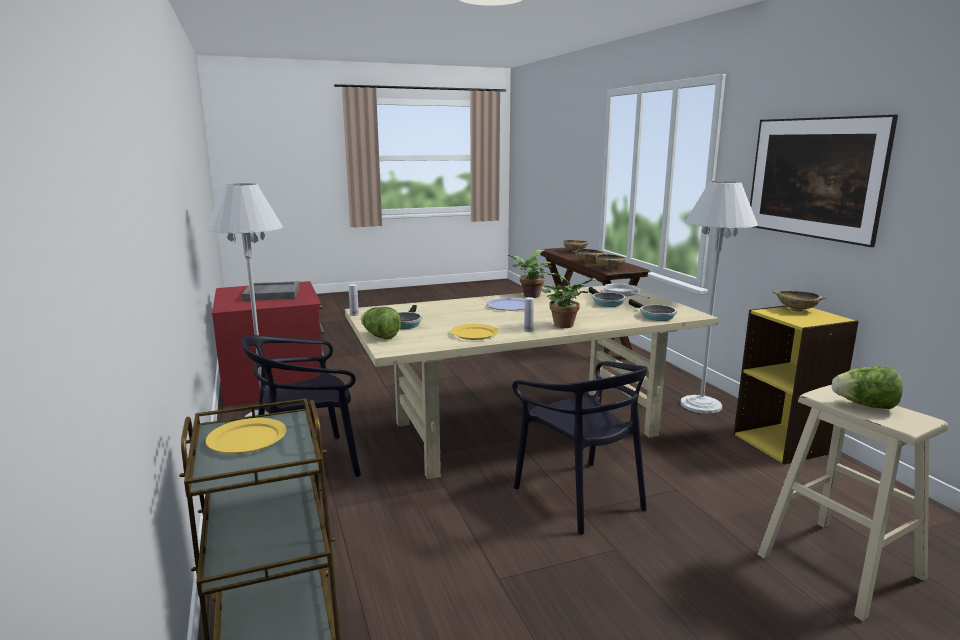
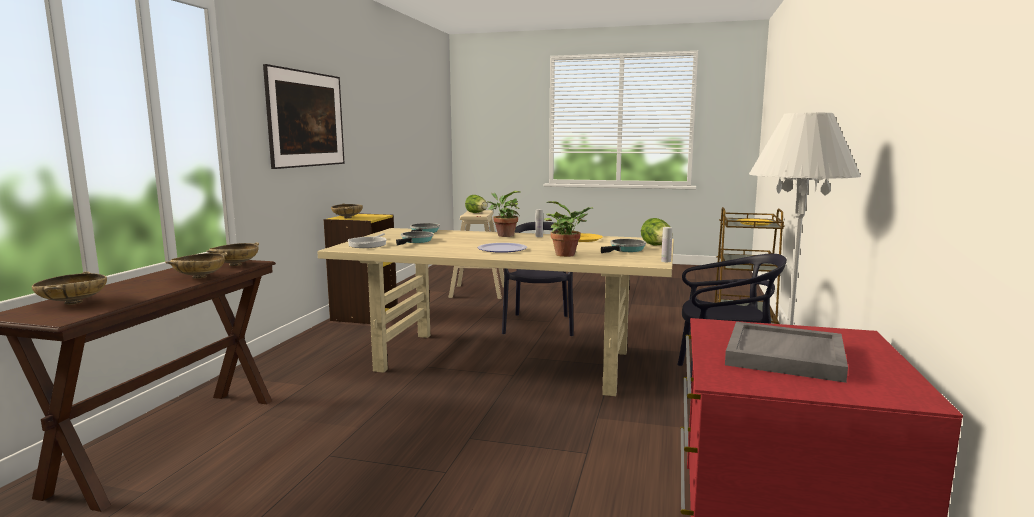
camera: 145 degrees left, 5 degrees down
potted plant [507,250,552,298] -> potted plant moved to [544,201,593,257]
white floor lamp [680,181,758,414] -> none

